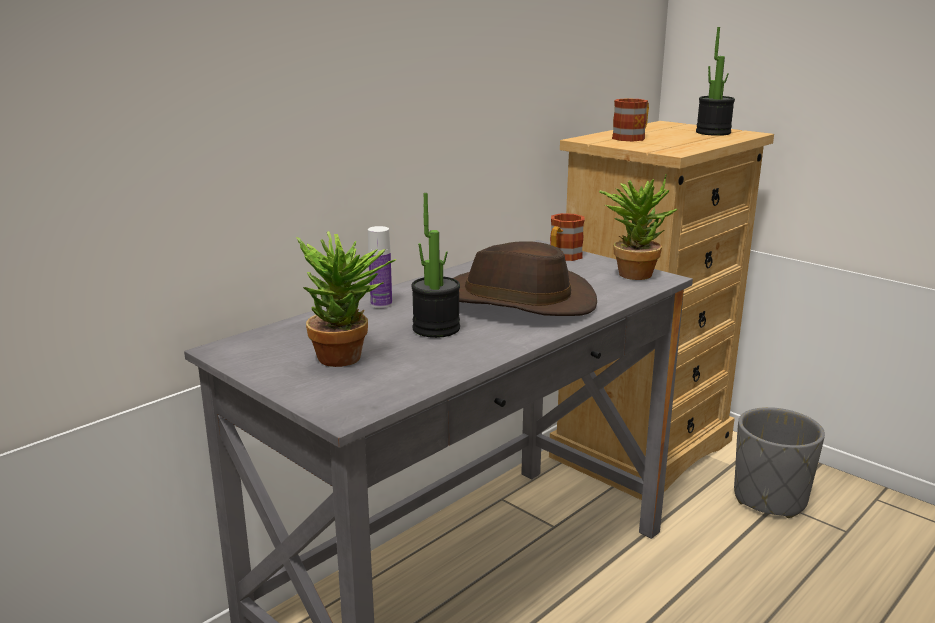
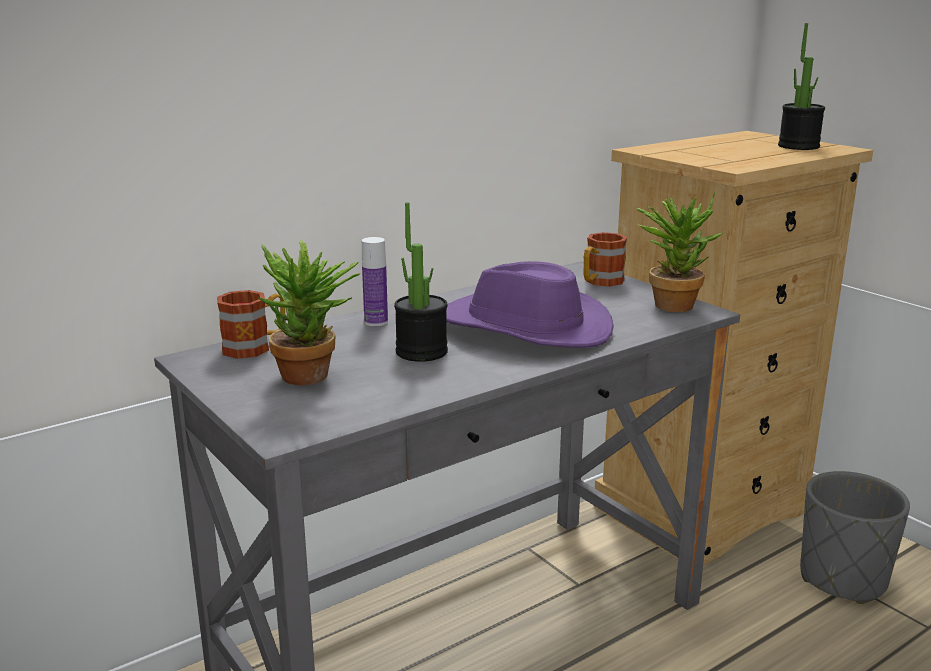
camera: 10 degrees right, 0 degrees up
brown hat [453,241,597,316] -> purple hat [446,261,614,348]
mug [612,98,649,141] -> mug moved to [217,290,286,359]

